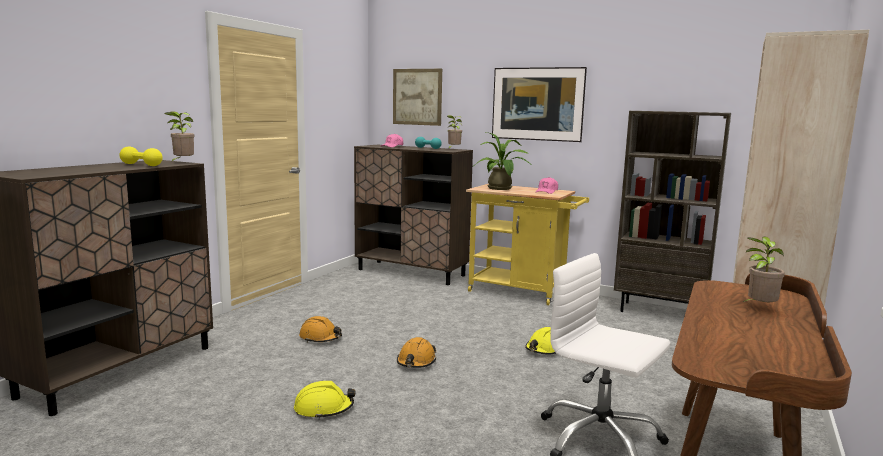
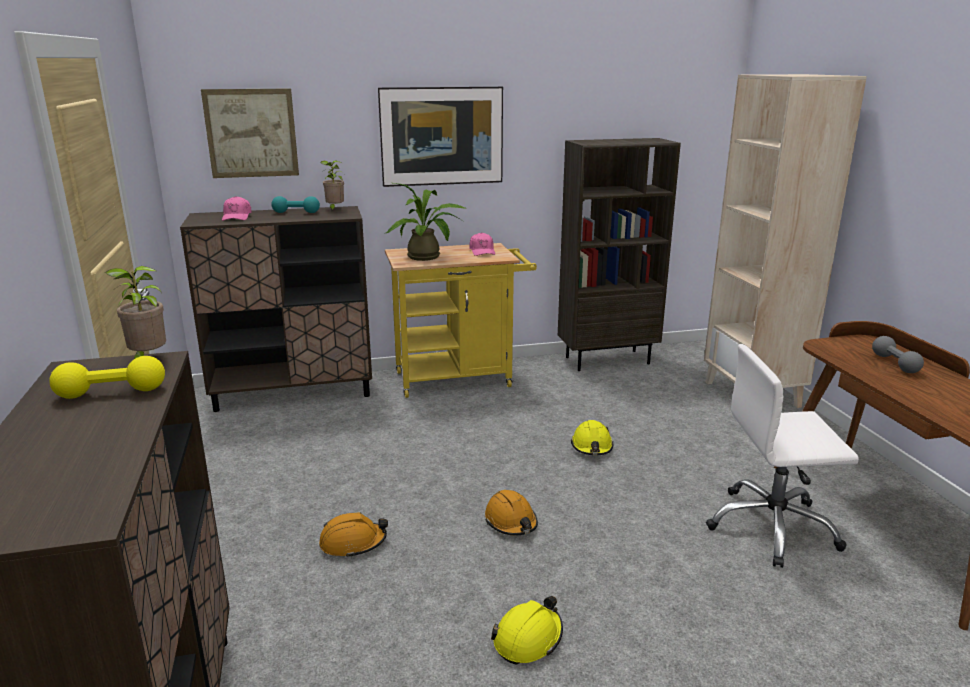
camera: 40 degrees left, 10 degrees up
potted plant [743,237,785,302] -> grey dumbbell [872,336,924,373]

